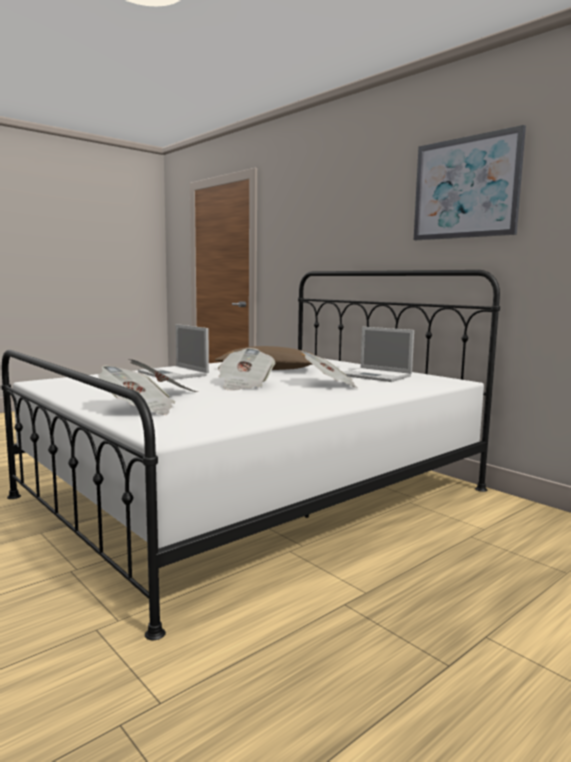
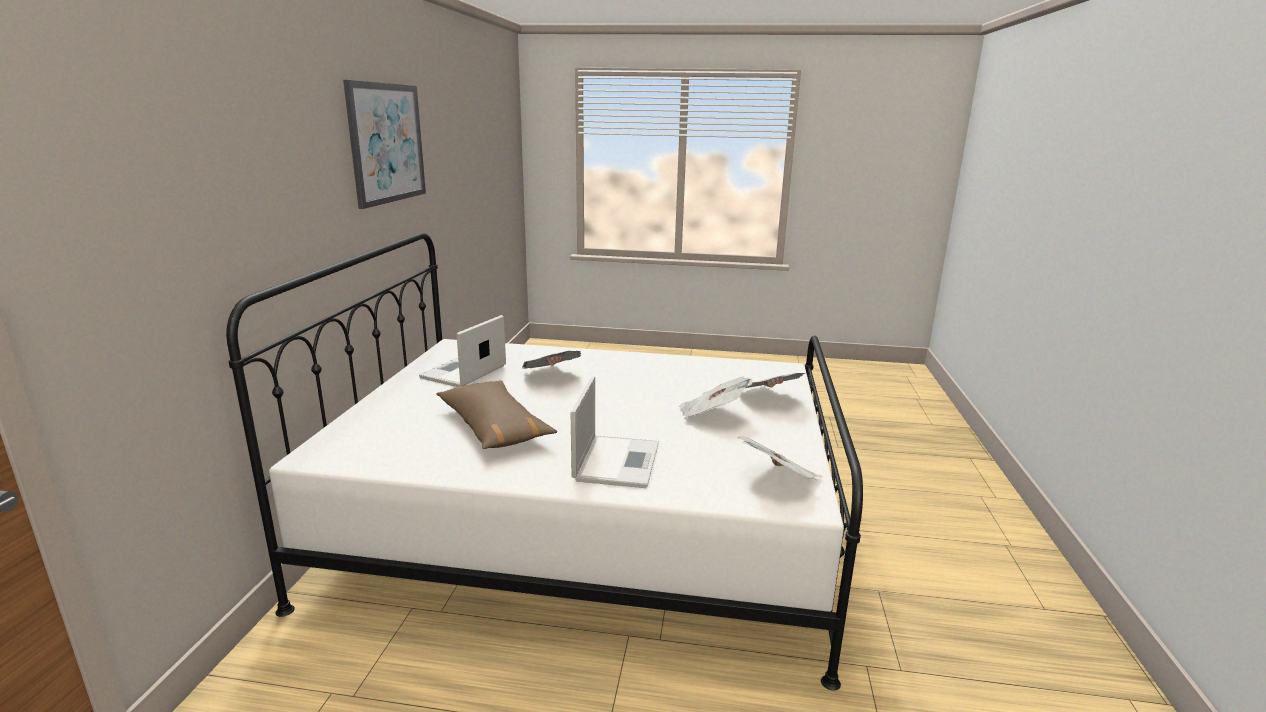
camera: 130 degrees left, 10 degrees up
newspaper [218,348,276,391] -> newspaper moved to [738,436,823,480]
laptop [344,327,414,382] -> laptop turned 150 degrees counterclockwise [419,315,506,387]

